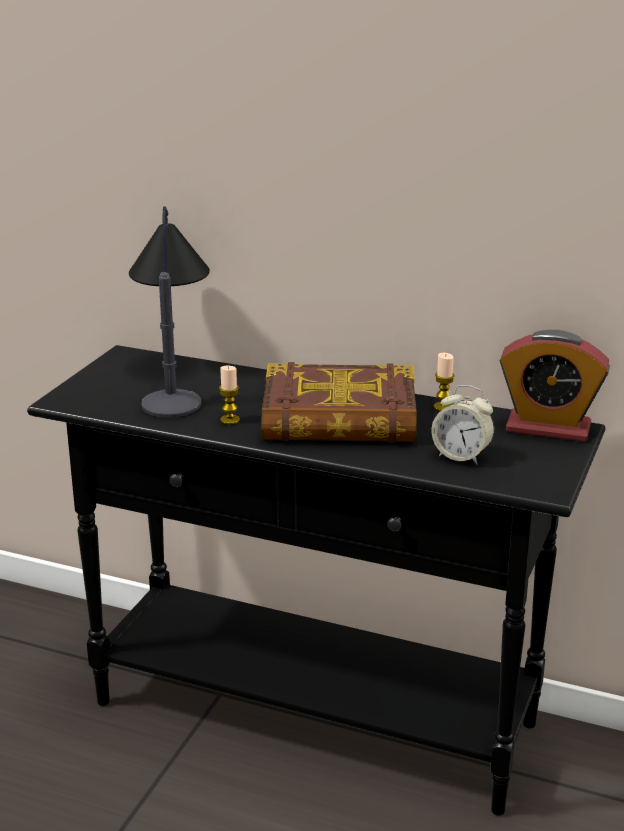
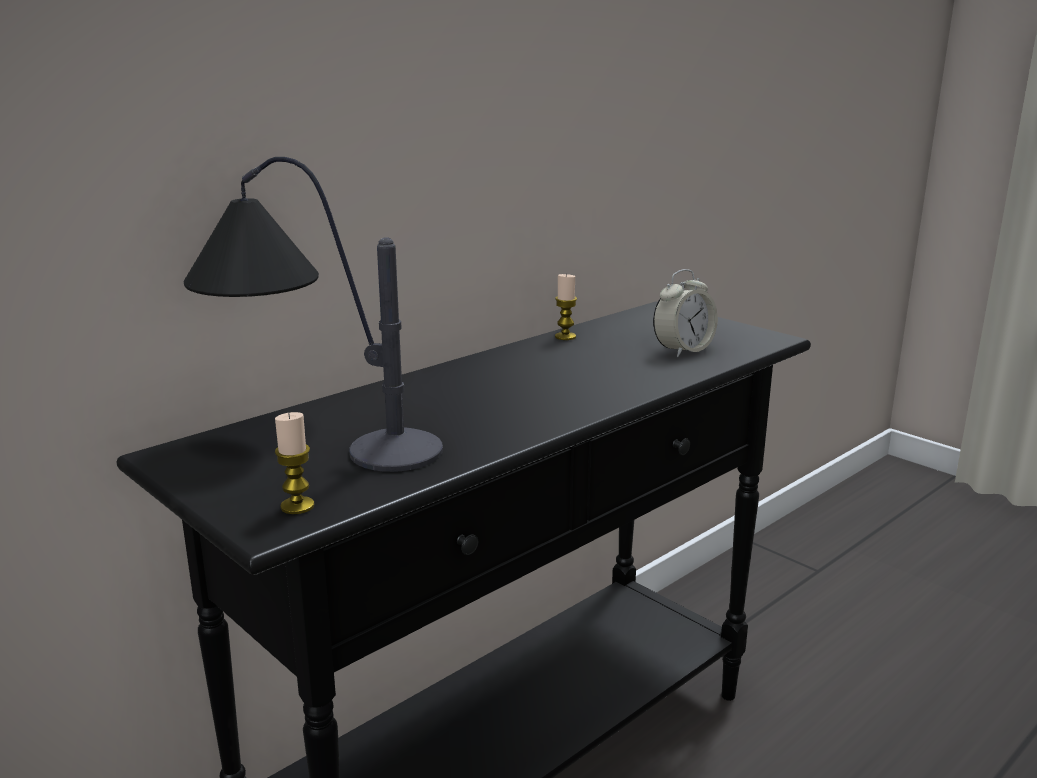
camera: 65 degrees left, 5 degrees down
candle [219,366,240,425] -> candle moved to [275,412,314,514]
book [261,362,417,442] -> none
alarm clock [500,330,610,442] -> none

